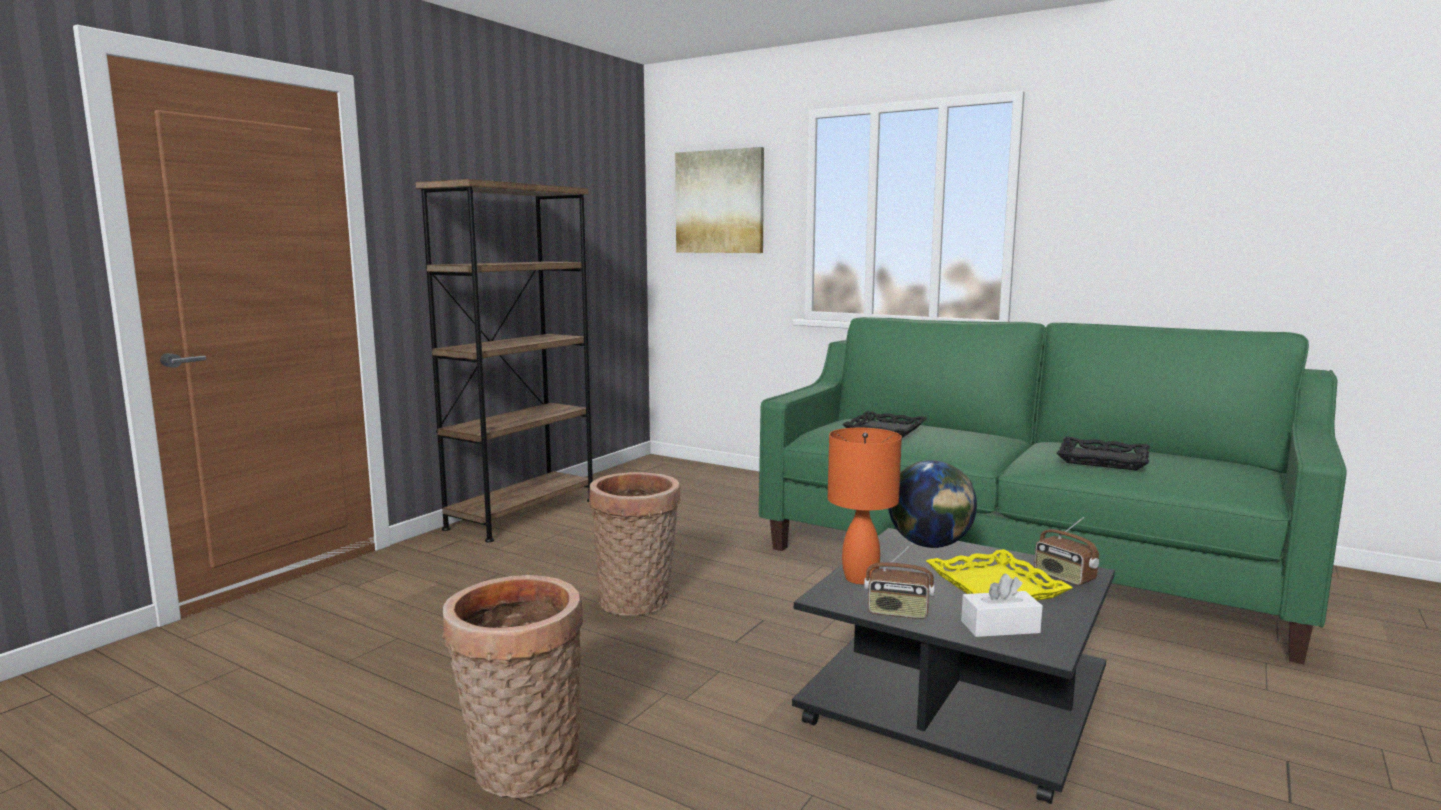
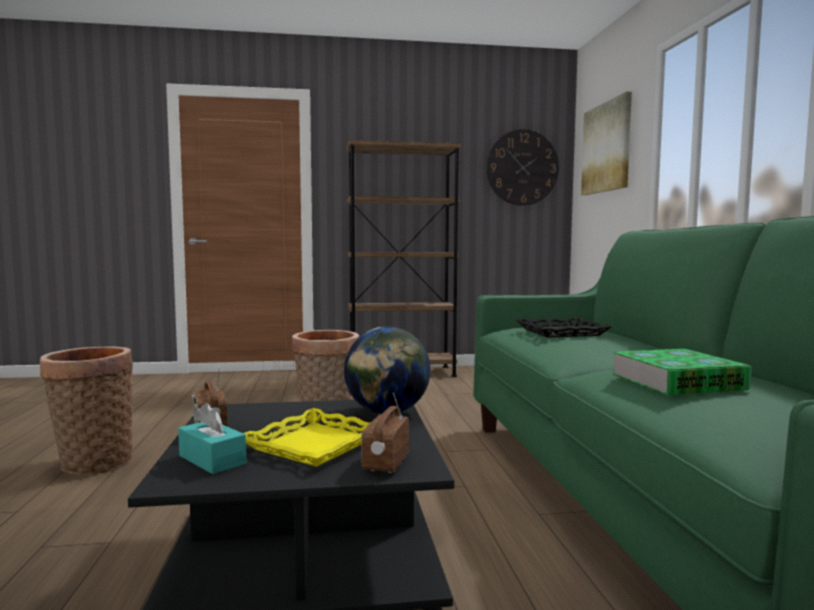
camera: 50 degrees right, 5 degrees down
orange table lamp [828,428,902,584] -> none
white tissue box [961,574,1043,637] -> turquoise tissue box [178,403,246,474]
black tray [1057,437,1150,471] -> book [612,349,752,395]
none -> wall clock [486,129,559,206]

